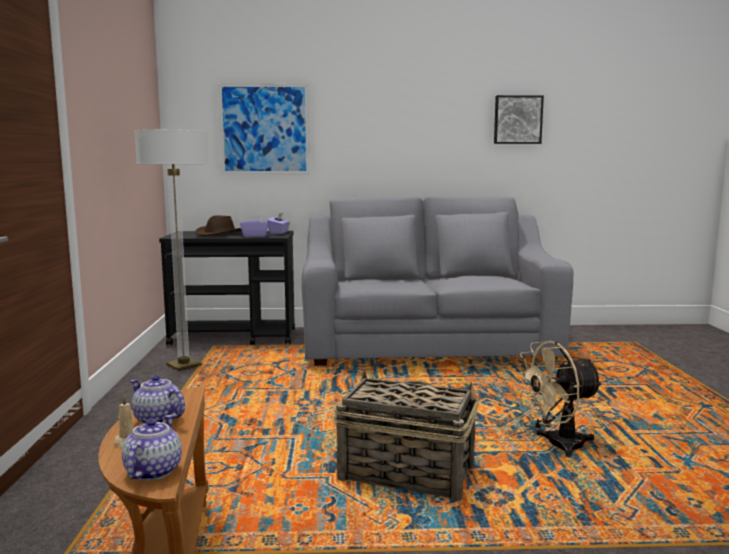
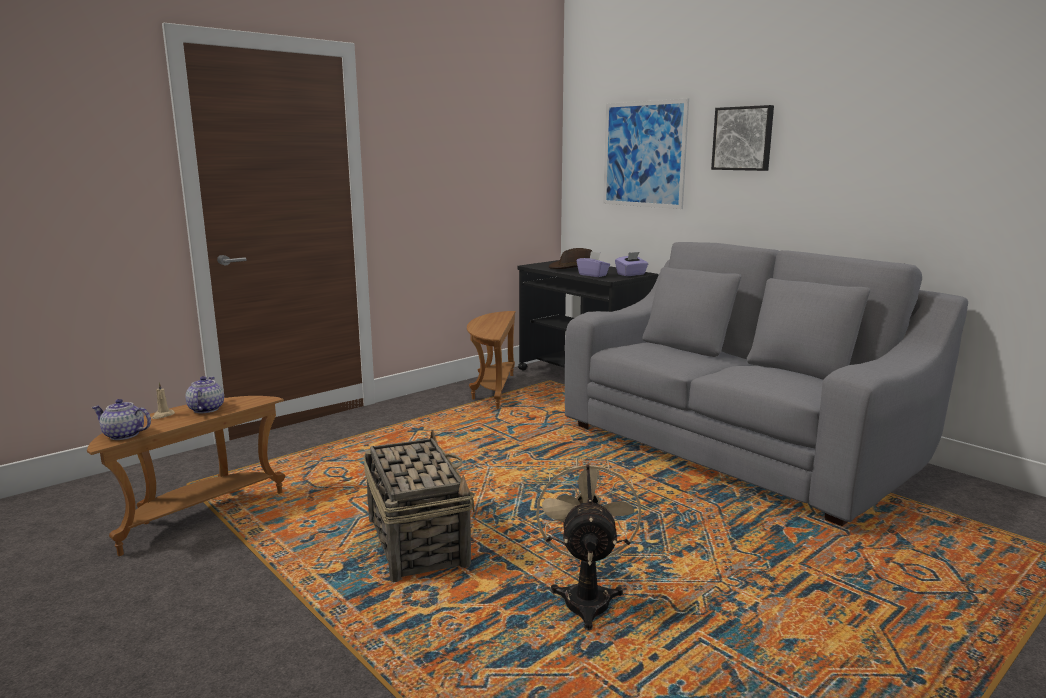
camera: 50 degrees right, 5 degrees up
teapot [122,415,182,481] -> teapot turned 135 degrees counterclockwise [92,399,151,440]
floor lamp [135,130,209,371] -> brown side table [467,311,516,409]
picture [494,95,544,144] -> picture moved to [711,105,774,171]
beige fan [516,341,603,457] -> beige fan turned 60 degrees clockwise [536,458,641,631]

